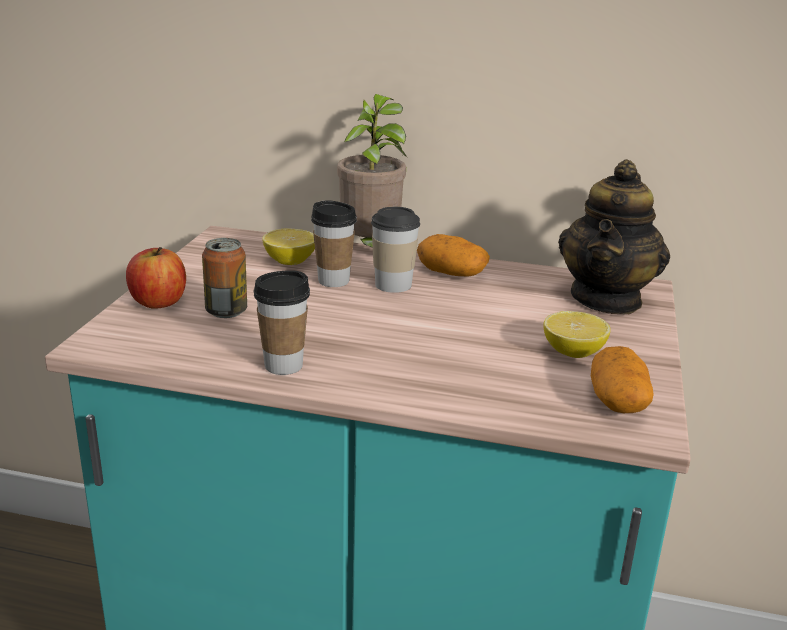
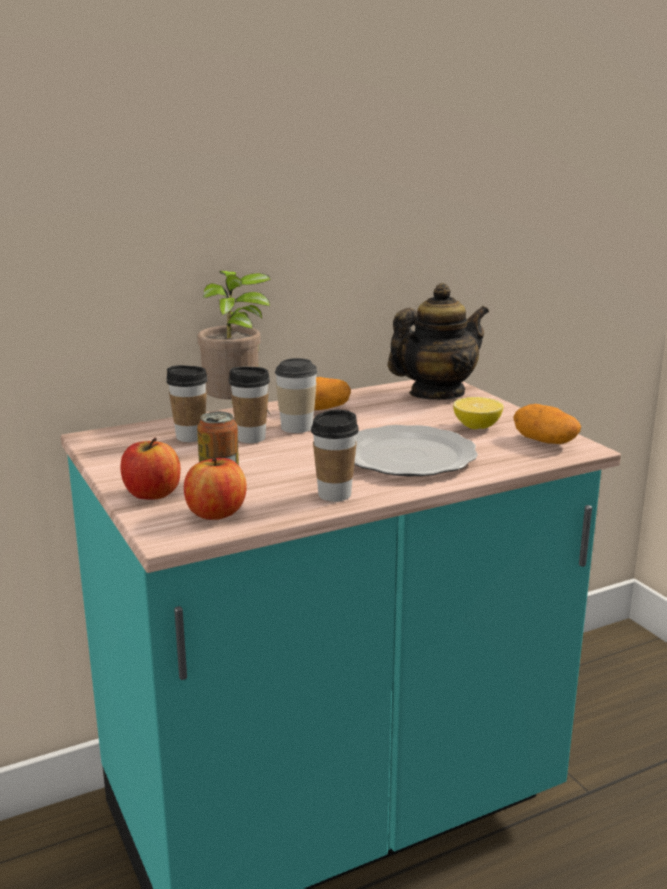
camera: 40 degrees left, 5 degrees down
lemon [262,228,315,265] -> cup [166,365,208,442]
teapot [558,159,670,314] -> teapot turned 105 degrees counterclockwise [388,283,489,400]
none -> apple [184,458,247,520]
none -> plate [354,425,478,476]

